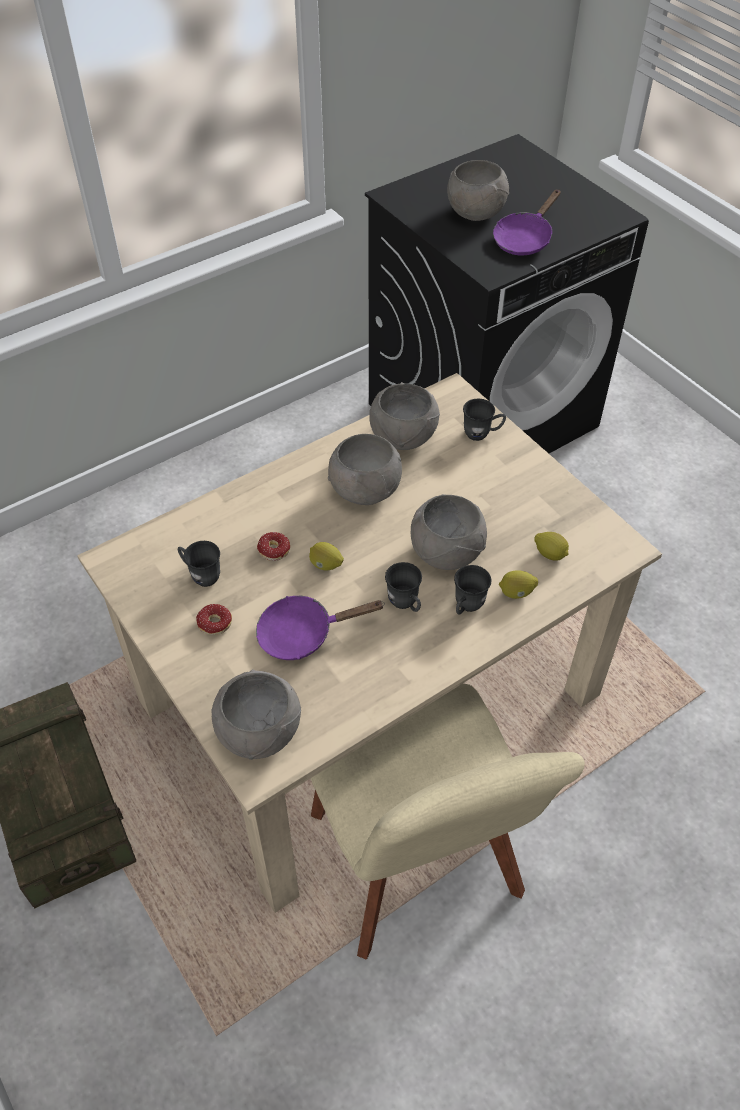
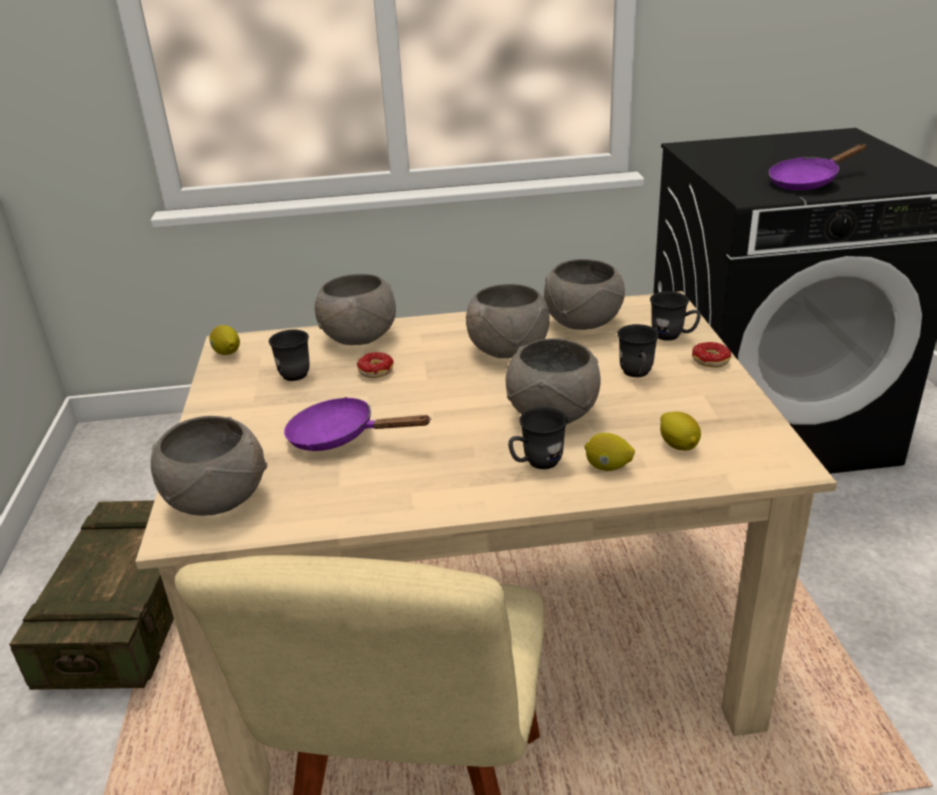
camera: 30 degrees right, 20 degrees down
donut [196,604,232,635] -> donut moved to [692,342,731,368]
lemon [309,542,344,571] -> lemon moved to [210,325,240,355]
grey mug [385,562,422,612] -> grey mug moved to [617,324,659,377]
grey bowl [447,160,509,221] -> grey bowl moved to [315,274,396,345]

